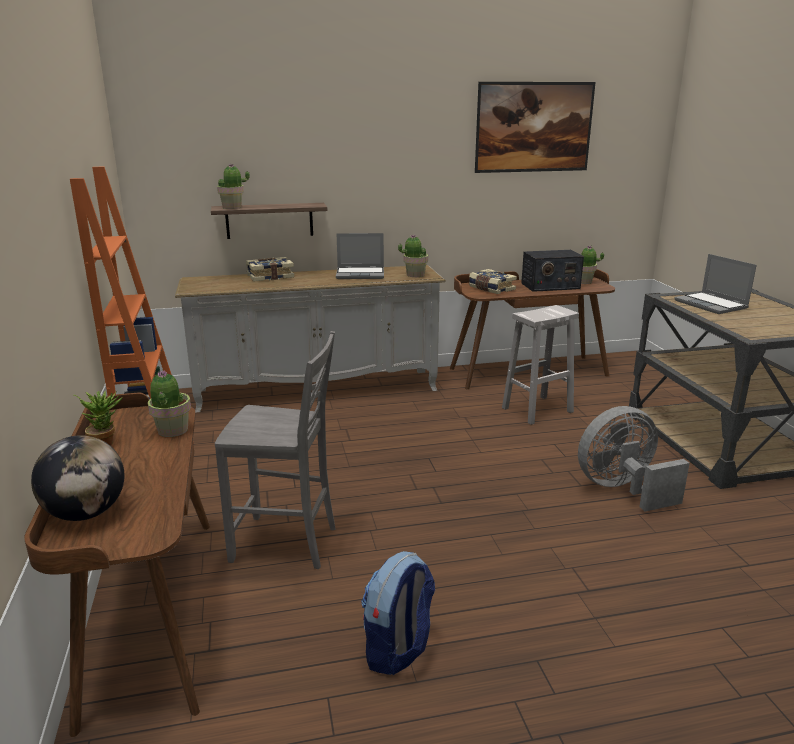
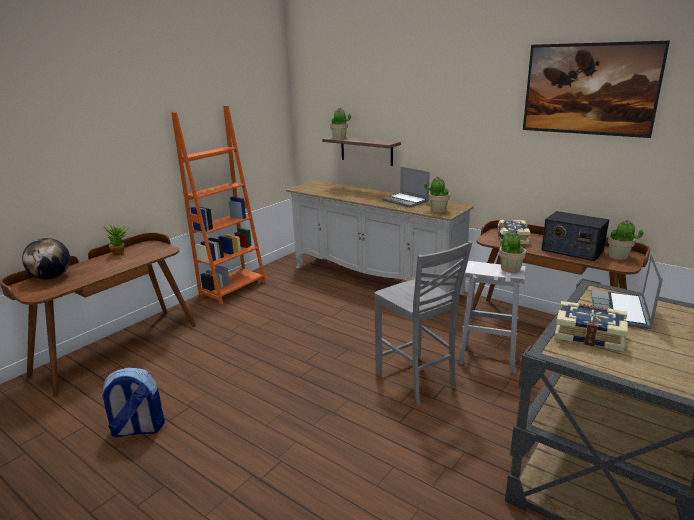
camera: 50 degrees right, 0 degrees up
potted plant [148,370,191,437] -> potted plant moved to [499,229,526,273]
grey chair [215,331,336,569] -> grey chair moved to [374,241,473,405]
book [246,257,294,281] -> book moved to [554,301,628,352]
grey fan [578,406,690,511] -> none

